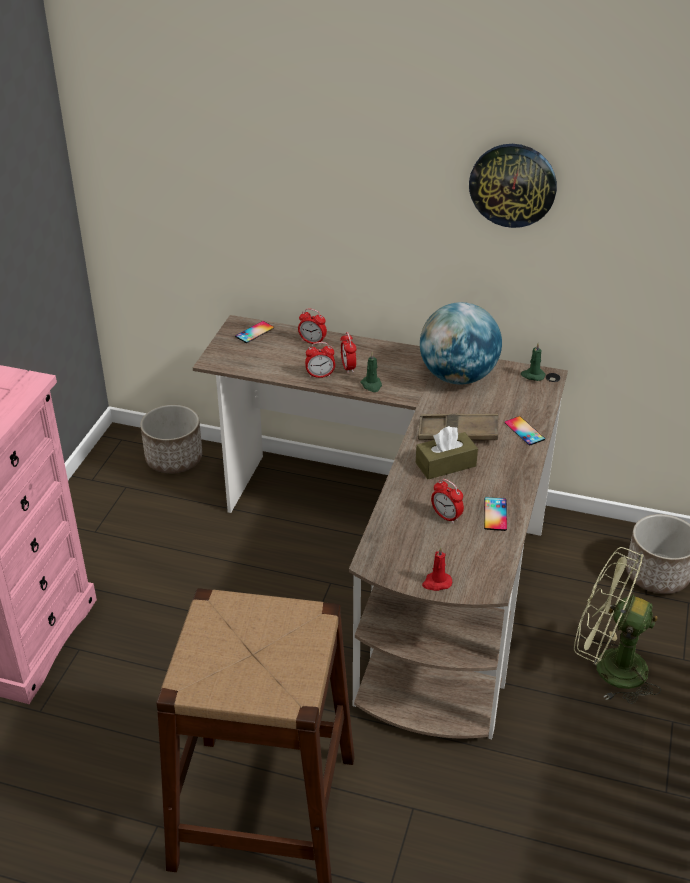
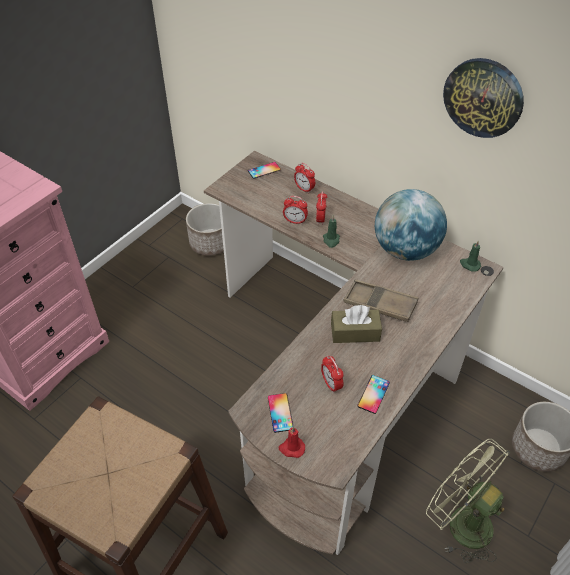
camera: 20 degrees right, 10 degrees up
phone [505,416,545,445] -> phone moved to [268,393,293,433]

